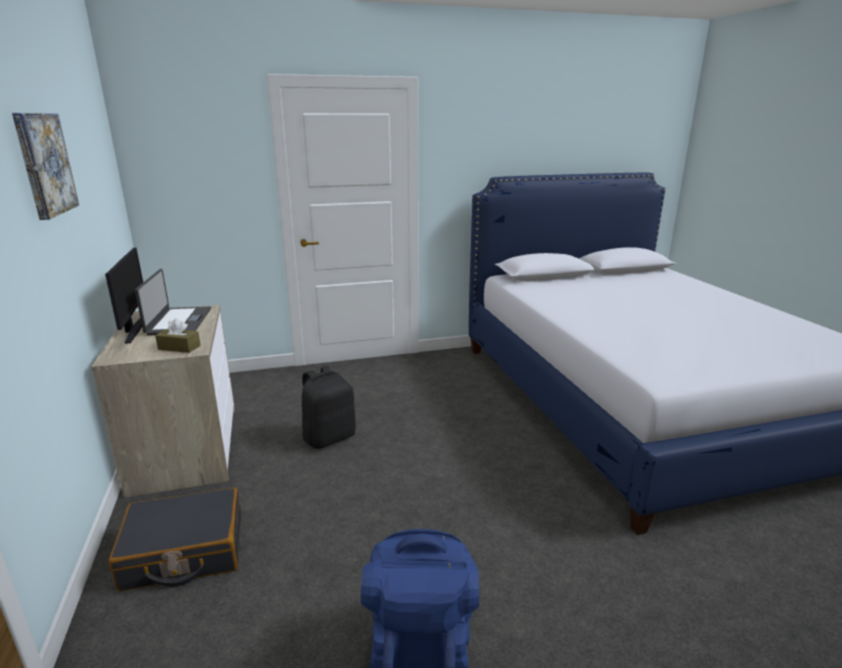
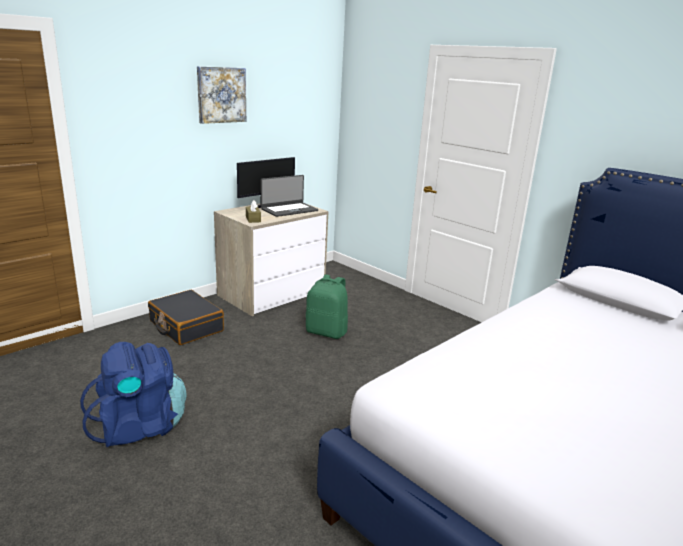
camera: 60 degrees right, 0 degrees up
black backpack [302,366,356,449] -> green backpack [305,274,348,339]

